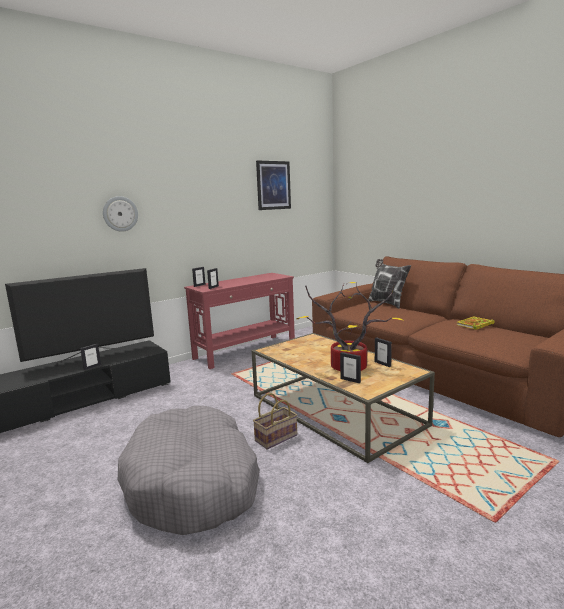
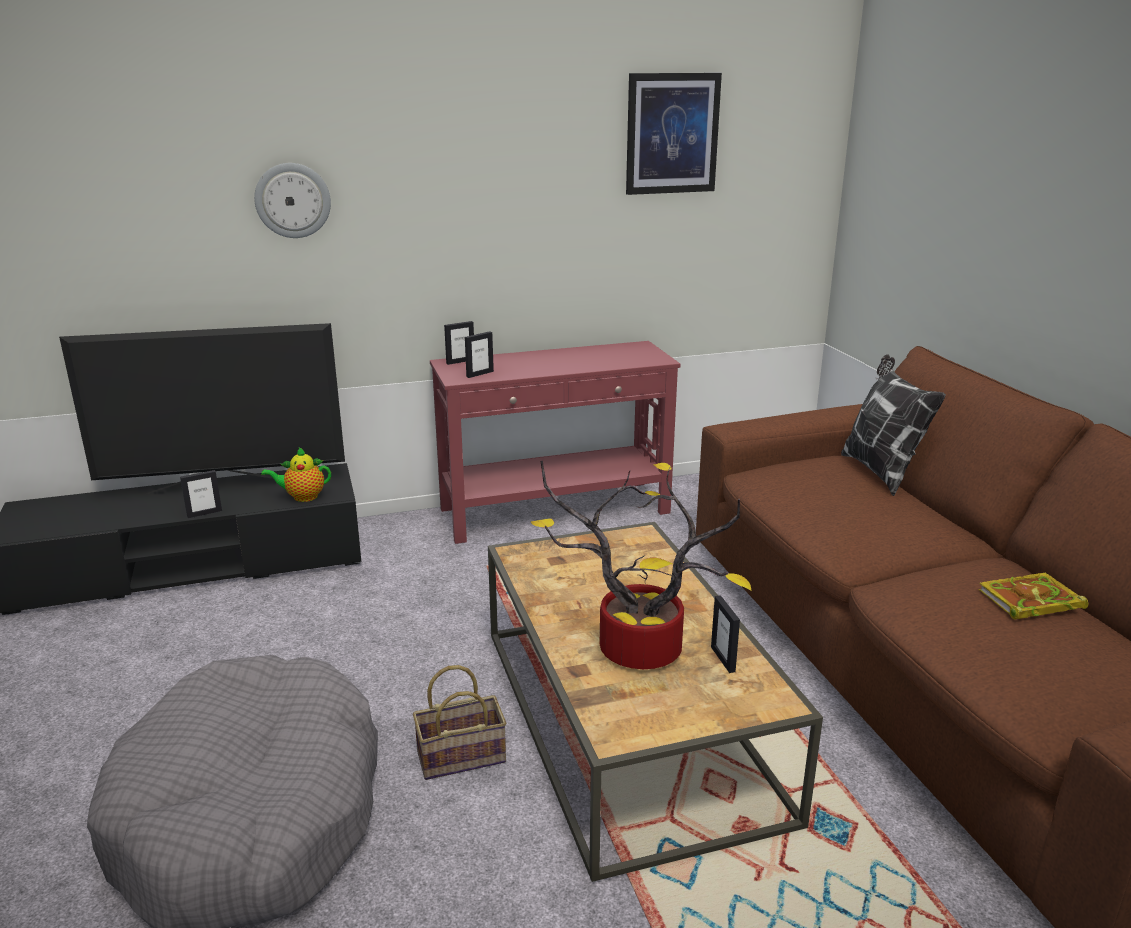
camera: 20 degrees right, 10 degrees up
picture frame [340,352,361,383] -> none
none -> teapot [261,448,331,502]

